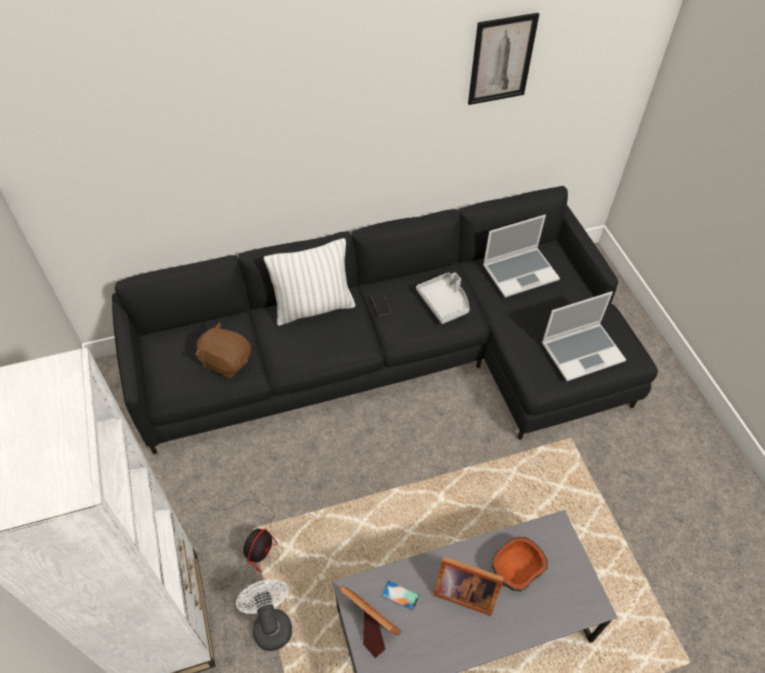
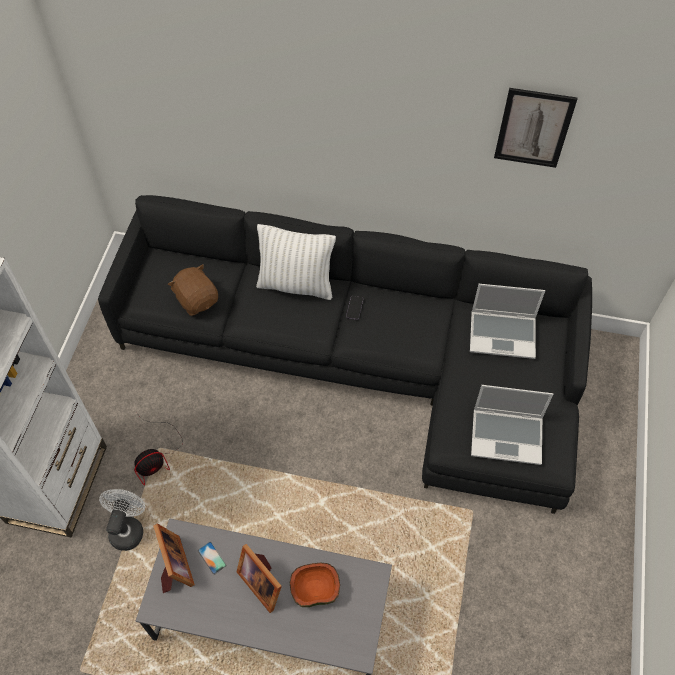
camera: 30 degrees right, 5 degrees up
grey tray [416,272,470,324] -> none

